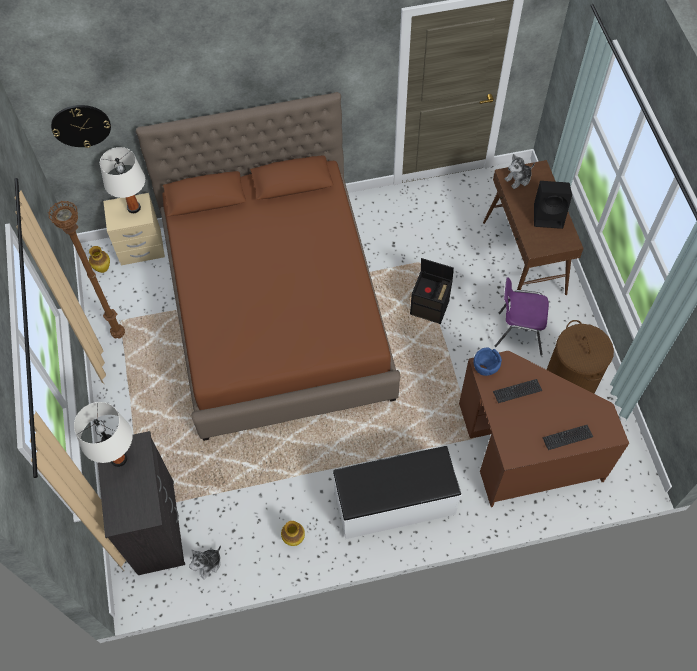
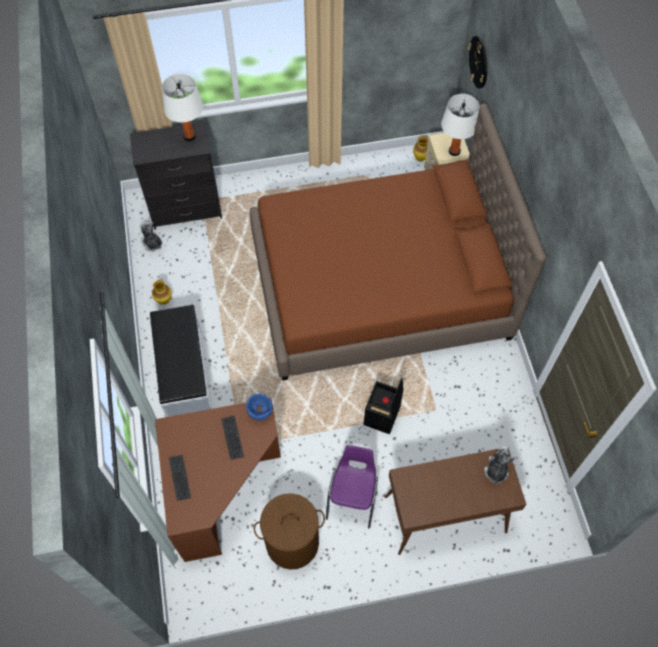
camera: 90 degrees right, 0 degrees up
brown floor lamp [48,201,125,339] -> none
plush toy [505,154,535,189] -> plush toy turned 45 degrees clockwise [484,445,516,486]
black speaker [534,181,572,229] -> none

